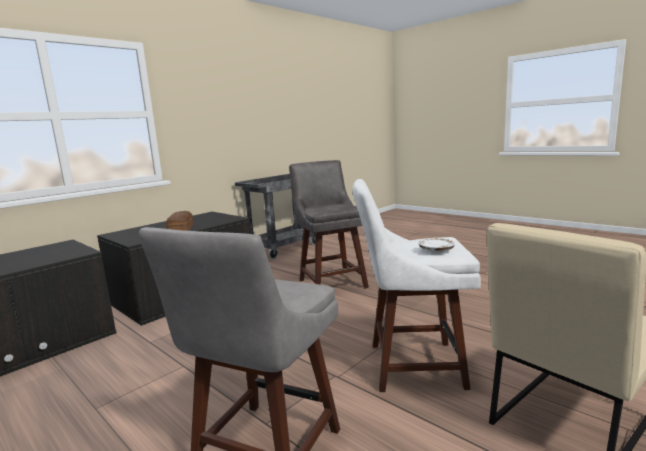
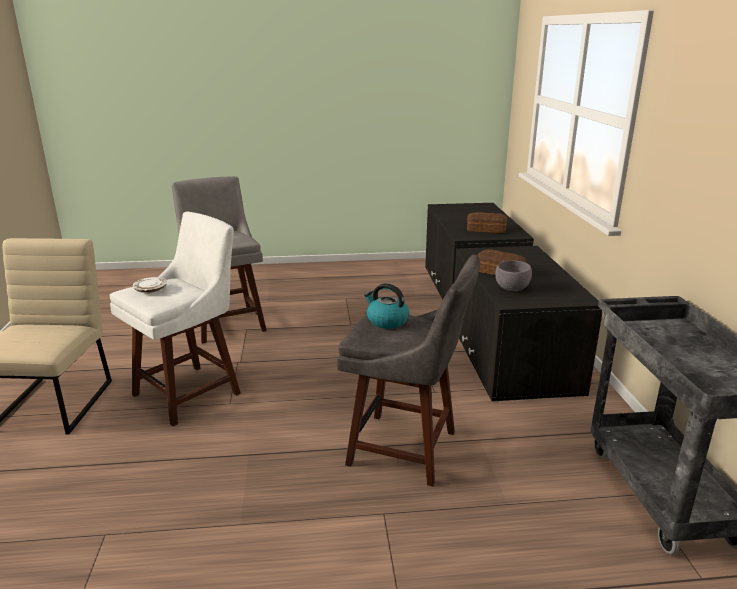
camera: 130 degrees right, 10 degrees up
none -> kettle [364,283,409,329]
none -> bread [467,212,507,233]
none -> grey bowl [495,260,532,291]

